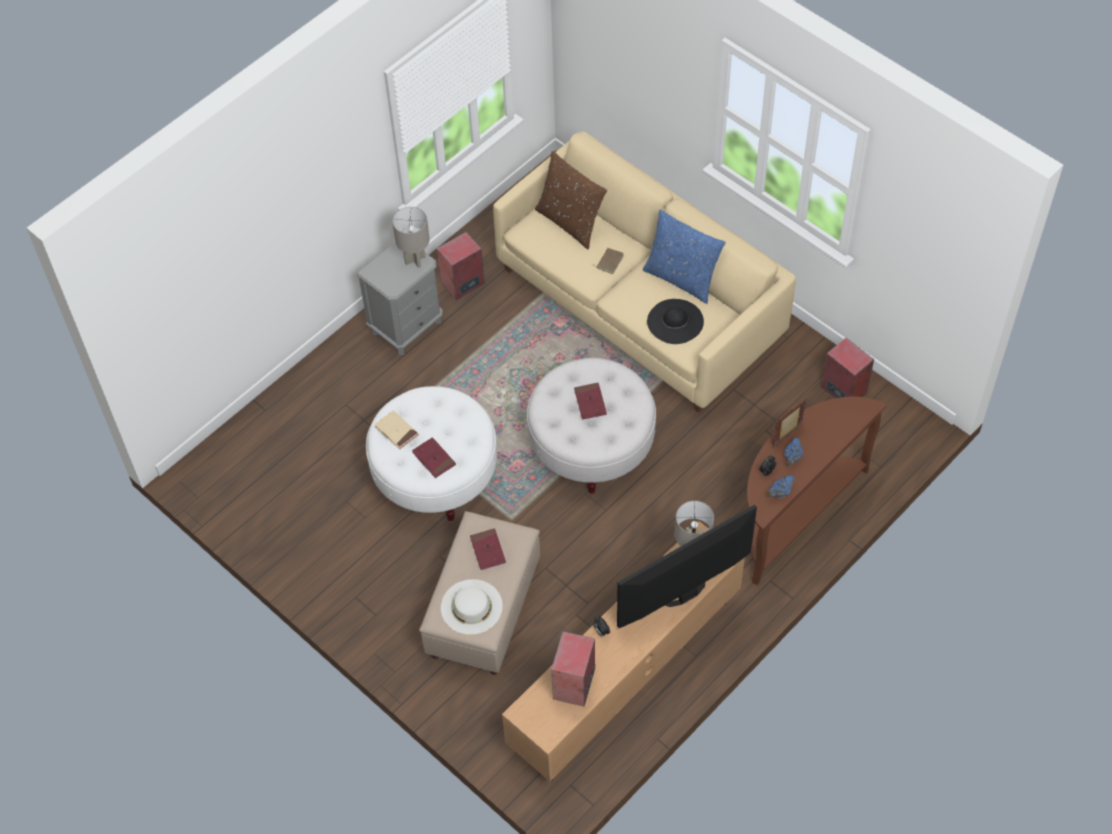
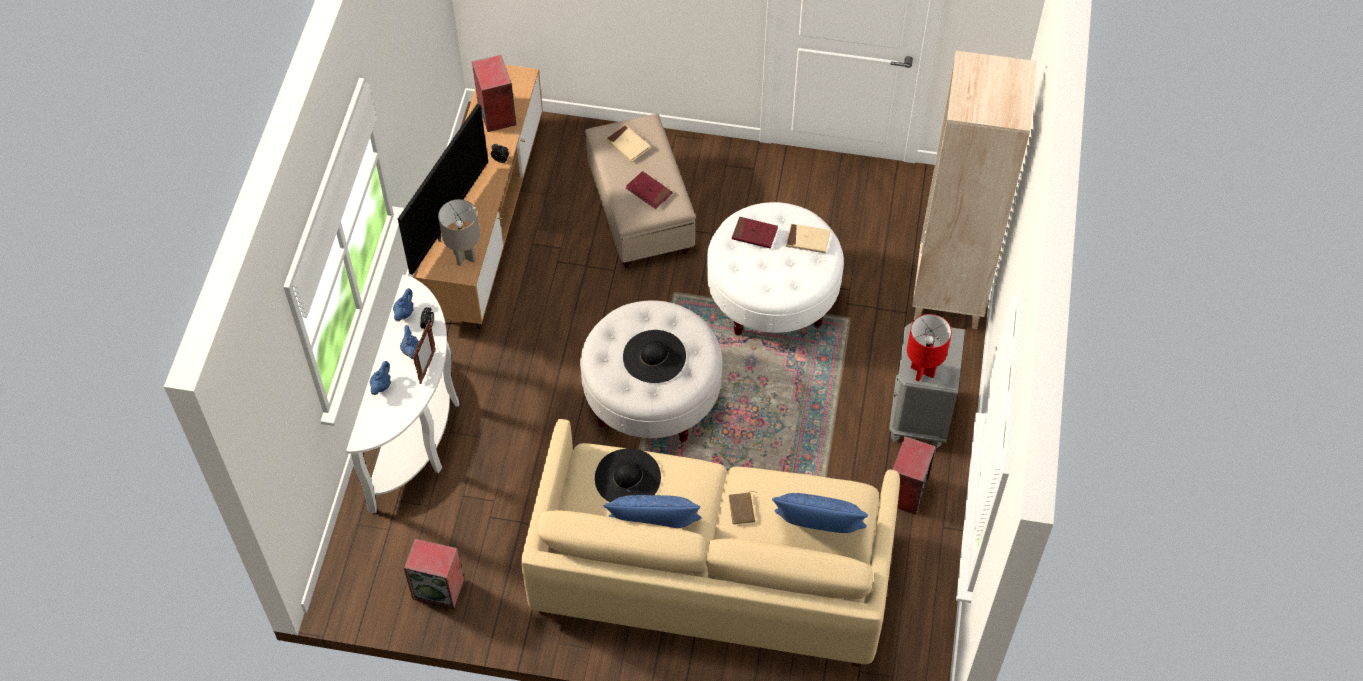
camera: 145 degrees right, 0 degrees up
grey table lamp [392,207,430,268] -> red table lamp [907,314,952,381]
white hat [441,579,503,635] -> beige book [606,125,650,162]
brown pillow [535,151,607,249] -> blue pillow [772,493,868,533]
red book [574,383,607,420] -> black hat [623,330,686,383]
brown console table [747,397,887,585] -> white console table [346,275,459,513]
none -> blue teapot [370,361,391,395]
none -> beige bookcase [912,51,1037,329]

